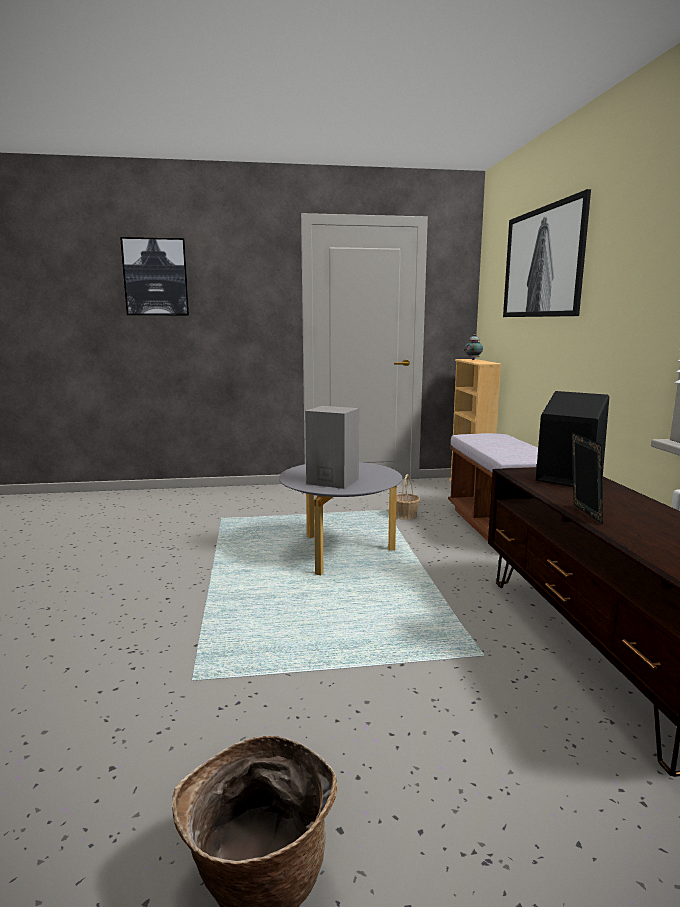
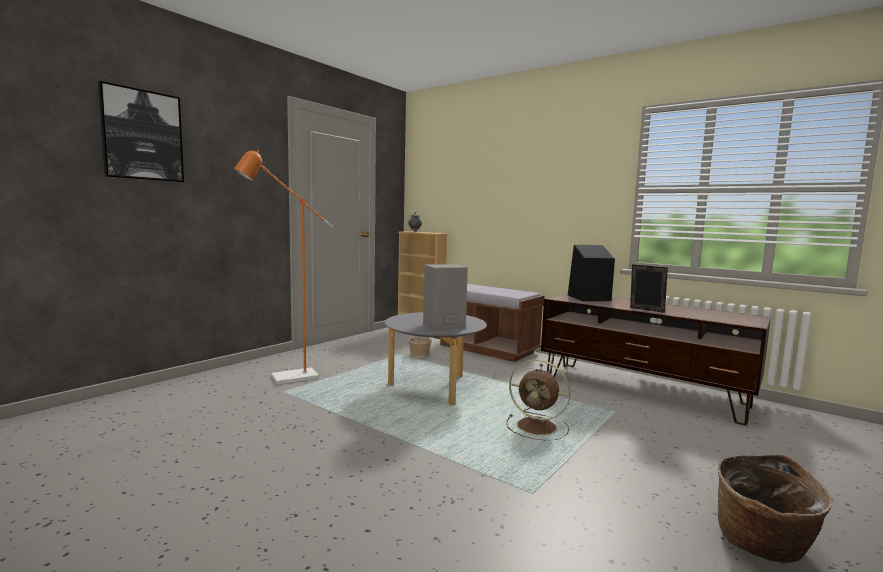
camera: 45 degrees left, 5 degrees down
picture [503,189,591,317] -> none
none -> orange floor lamp [234,150,333,385]
none -> brown fan [507,359,570,441]

